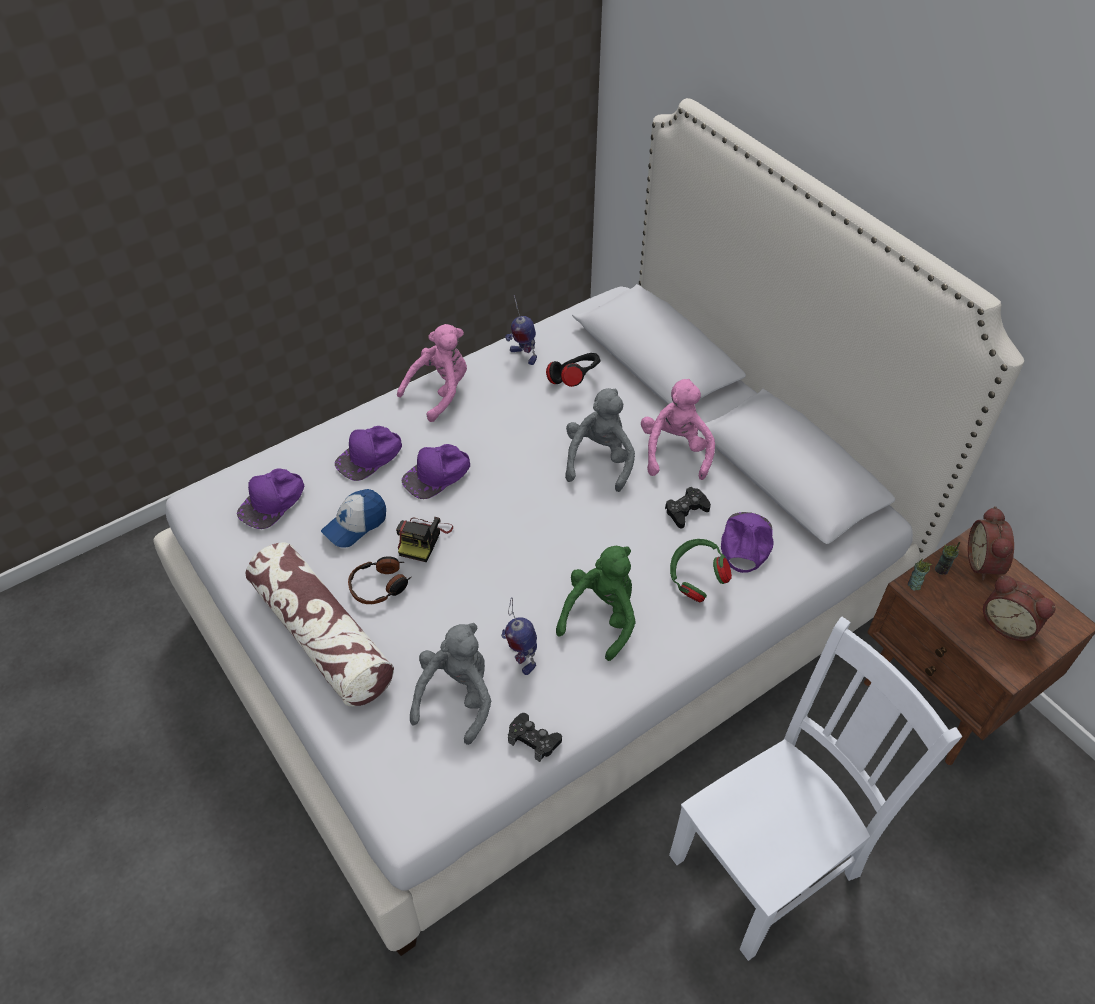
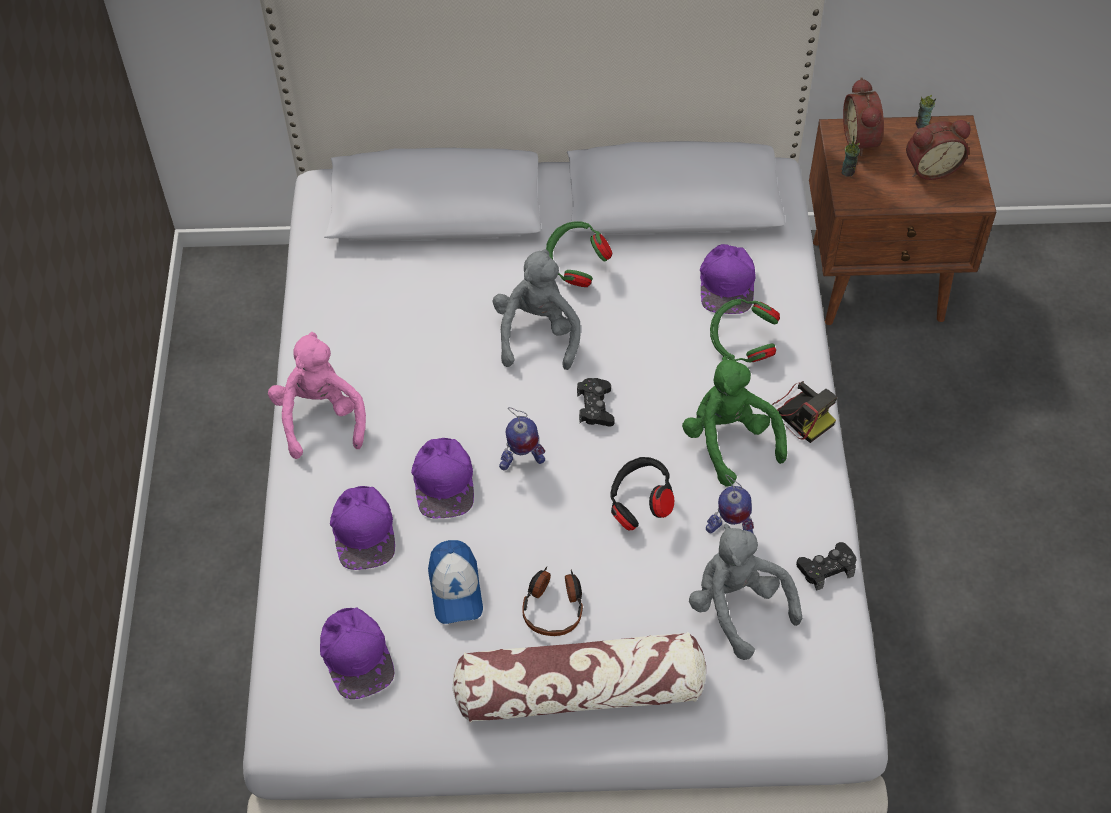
camera: 55 degrees left, 5 degrees up
camera [396,517,453,562] -> camera moved to [772,381,837,443]
toy robot [505,295,537,365] -> toy robot moved to [499,407,545,470]
black headphones [546,353,601,387] -> black headphones moved to [610,457,674,531]
grey plush toy [565,388,635,492] -> grey plush toy turned 45 degrees clockwise [493,249,581,370]
pink plush toy [641,379,715,480] -> green headphones [546,221,612,287]
black game controller [665,487,711,529] -> black game controller moved to [577,378,615,426]
white chair [669,617,962,961] -> none
purple cap [721,512,774,573] -> purple cap turned 135 degrees counterclockwise [700,244,756,314]
cup [908,559,932,591] -> cup moved to [916,95,936,128]
alarm clock [968,506,1014,581] -> alarm clock turned 45 degrees clockwise [843,77,884,156]

